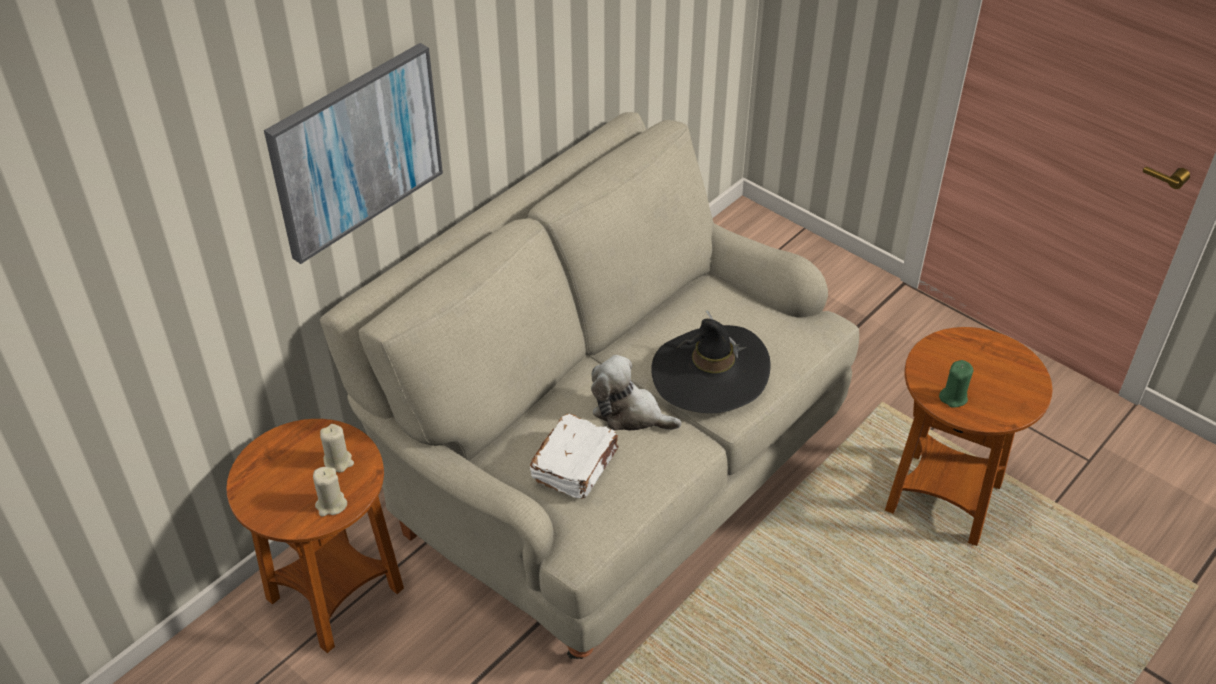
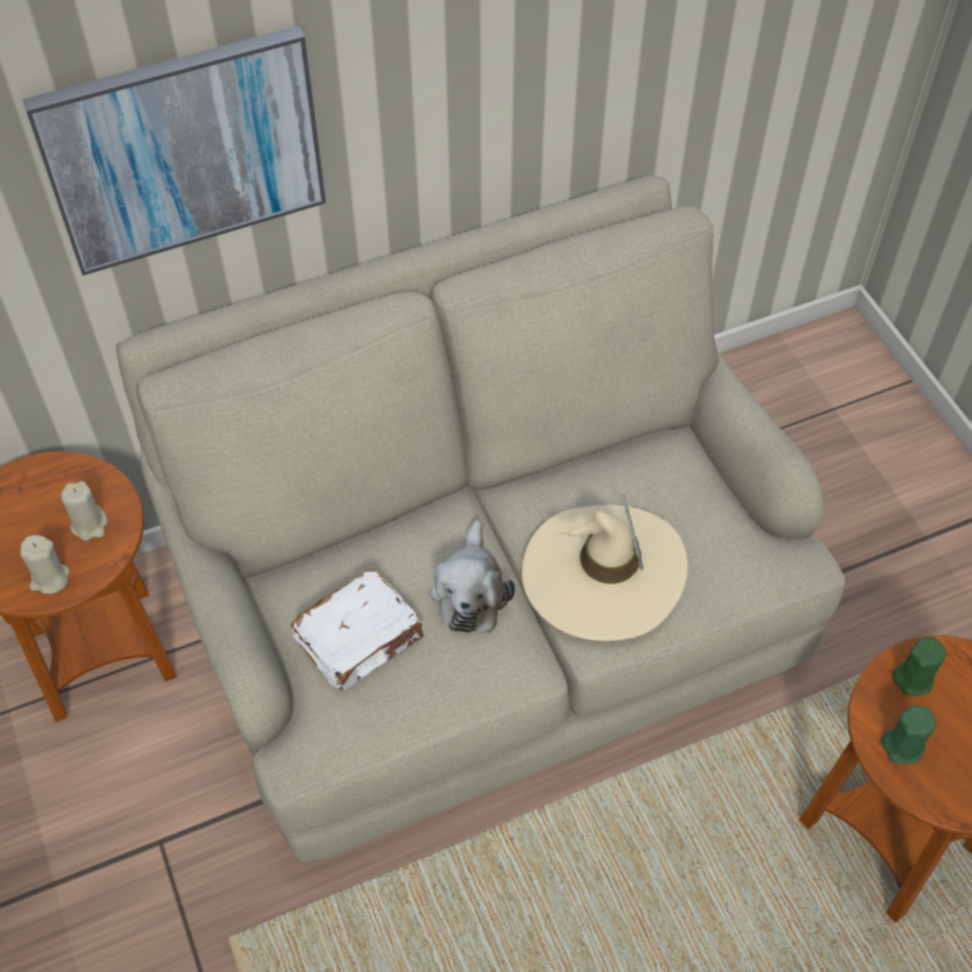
camera: 25 degrees right, 10 degrees up
plush toy [591,355,681,431] -> plush toy turned 135 degrees counterclockwise [429,520,515,633]
black hat [651,310,771,413] -> beige hat [522,493,688,641]
none -> green candle [892,637,946,696]

